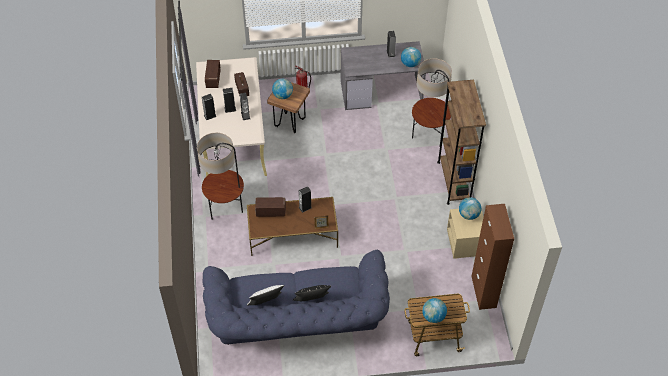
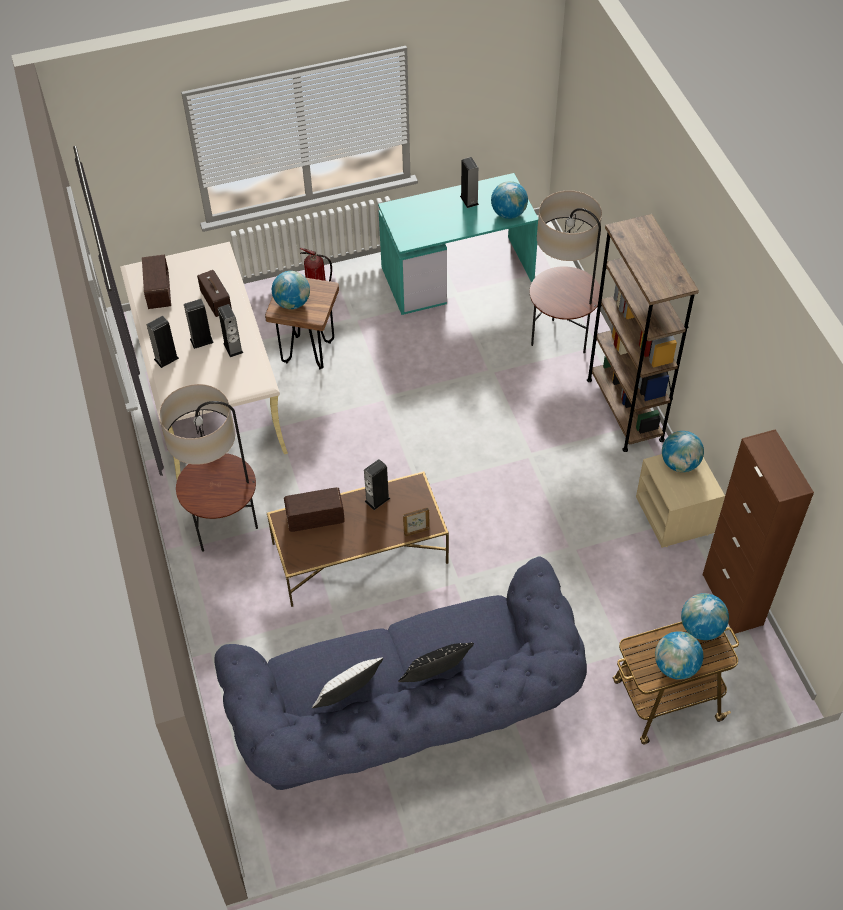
camera: 10 degrees left, 0 degrees up
grey desk [341,41,426,110] -> turquoise desk [378,173,538,315]
none -> globe [681,593,729,640]

